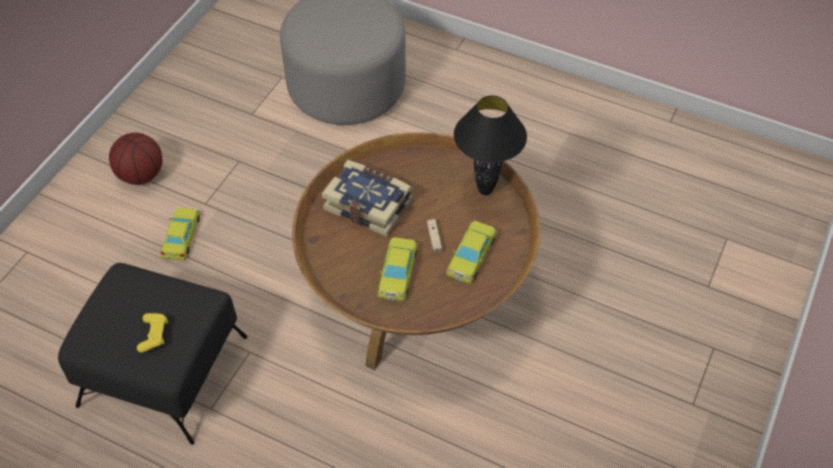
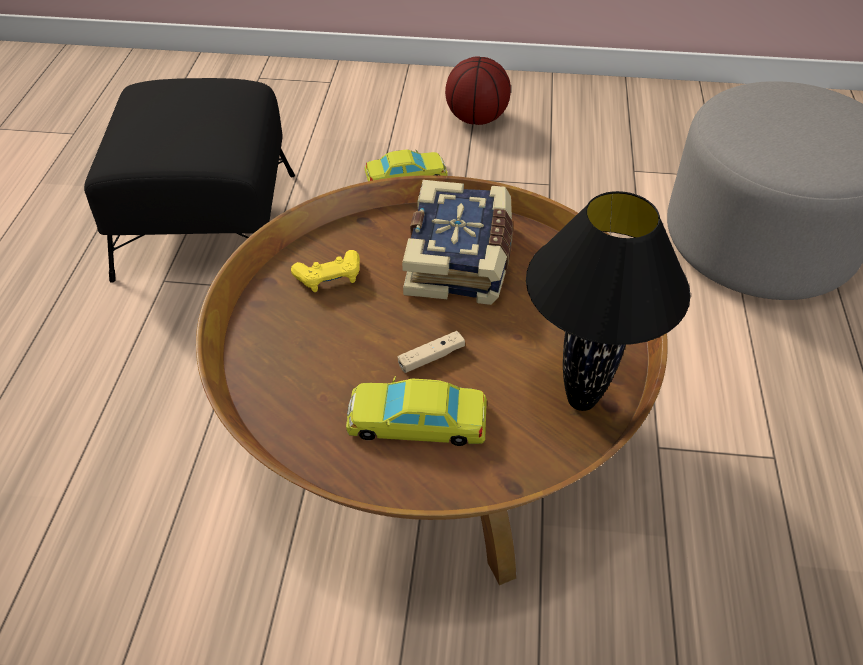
camera: 70 degrees right, 5 degrees down
yellow game controller [137,313,168,353] -> yellow game controller moved to [291,250,360,292]
yellow toy car [377,237,418,302] -> none

